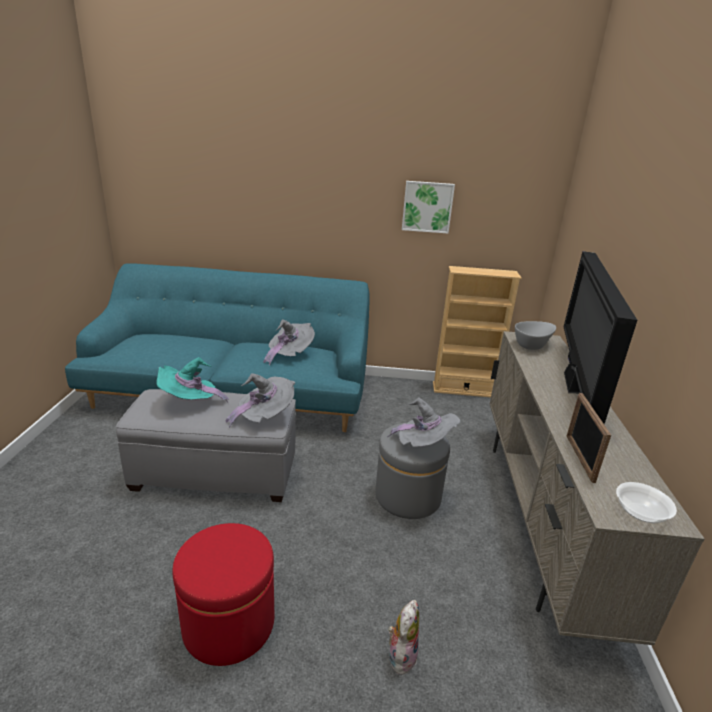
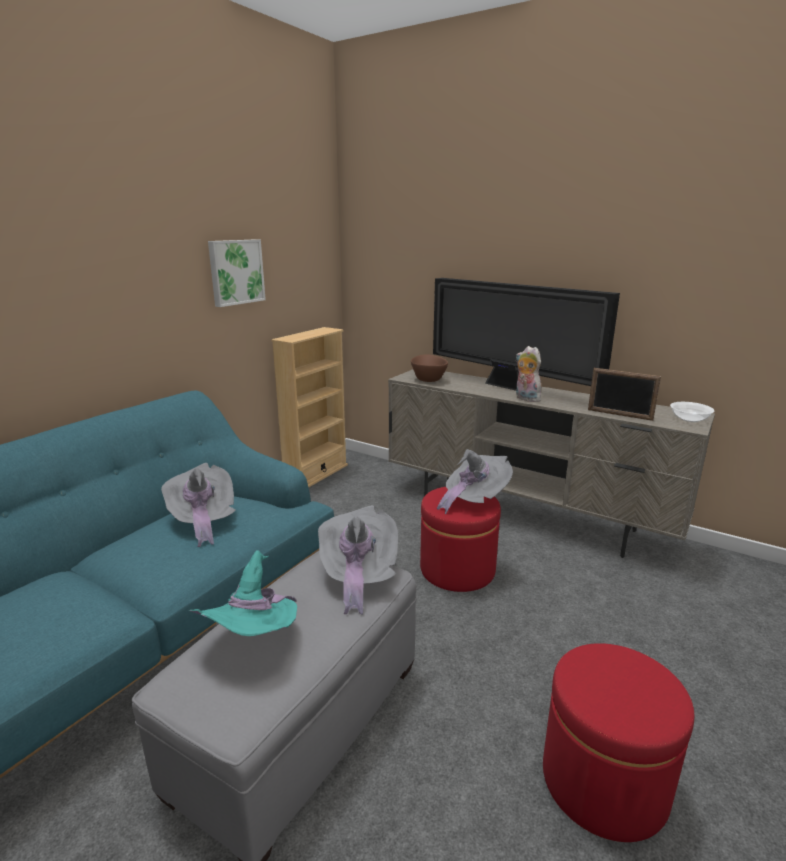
camera: 60 degrees left, 5 degrees down
grey ottoman [375,423,450,519] -> red ottoman [420,487,501,592]
plush toy [388,600,419,675] -> plush toy moved to [516,346,541,402]
grey bowl [515,321,556,350] -> brown bowl [411,355,448,382]

